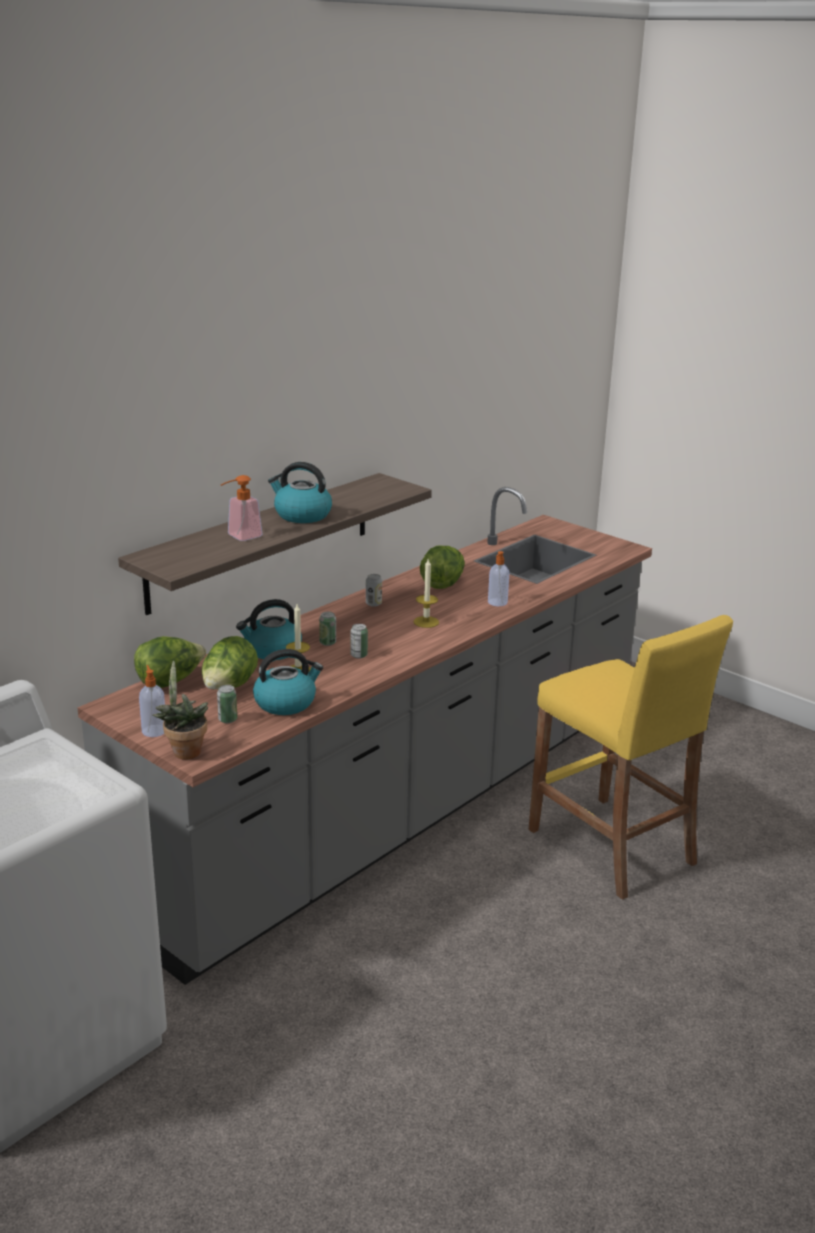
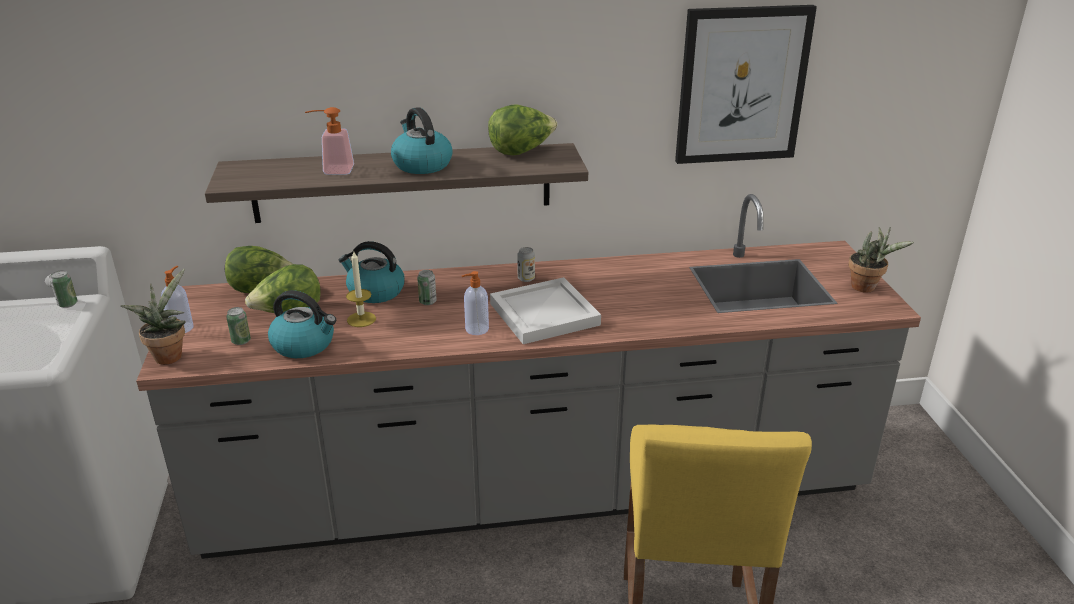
camera: 40 degrees right, 5 degrees up
can [351,624,368,659] -> can moved to [50,270,77,308]
candle [413,559,439,628] -> white tray [490,277,601,344]
lettuce [420,546,465,589] -> lettuce moved to [488,105,557,155]
soap dispenser [488,551,509,606] -> soap dispenser moved to [462,271,489,335]
none -> picture [675,5,817,164]
none -> potted plant [848,227,914,293]

